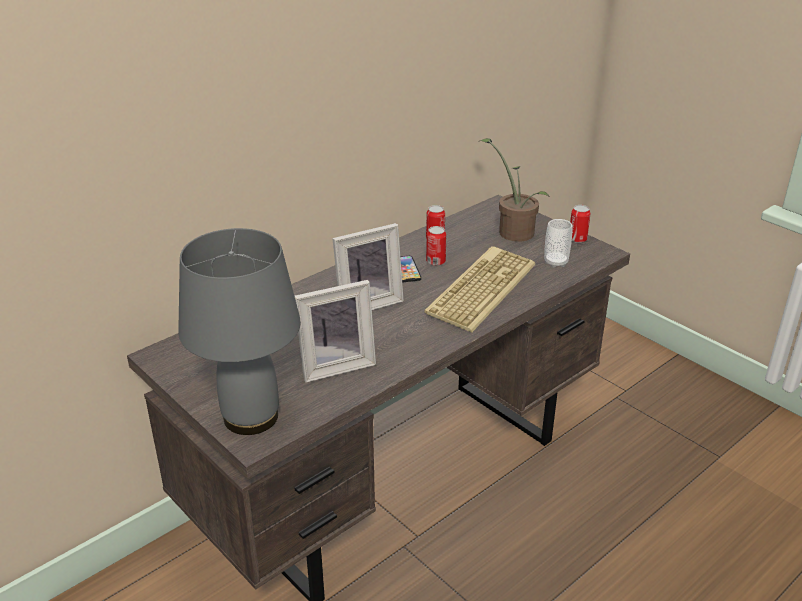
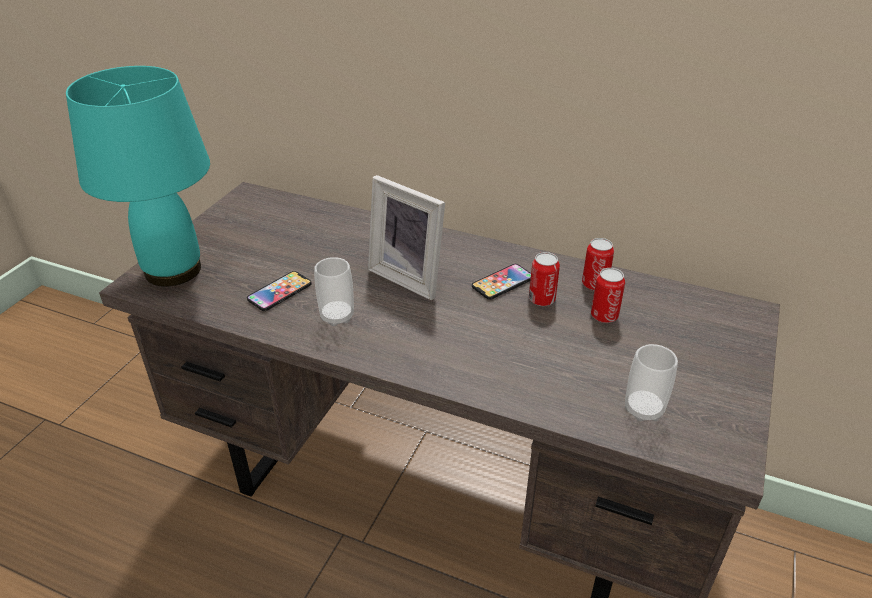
camera: 65 degrees right, 5 degrees up
grey table lamp [178,228,301,435] -> turquoise table lamp [66,66,210,287]
picture frame [295,280,376,383] -> phone [247,271,312,311]
keyboard [424,246,535,333] -> none
potted plant [480,138,550,241] -> none
can [570,205,591,243] -> can moved to [591,268,625,323]
none -> cup [314,257,354,326]

